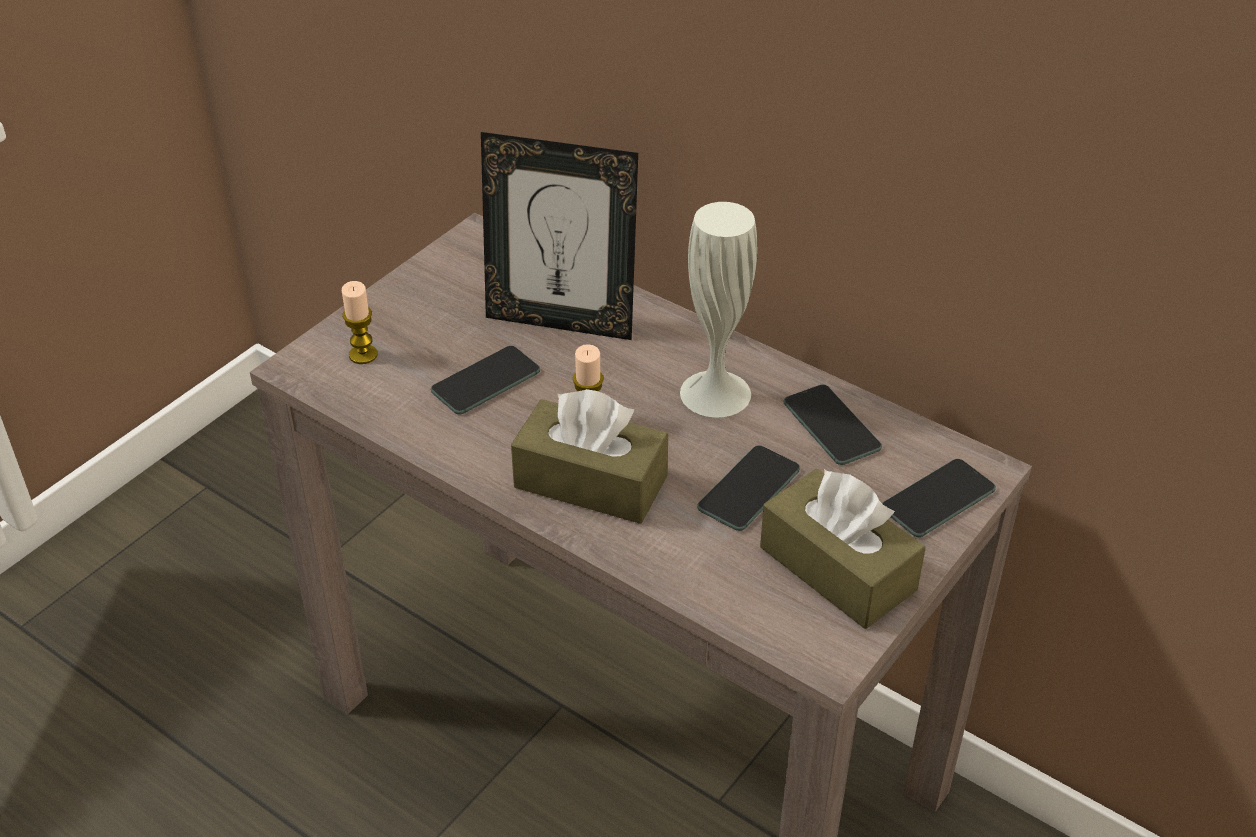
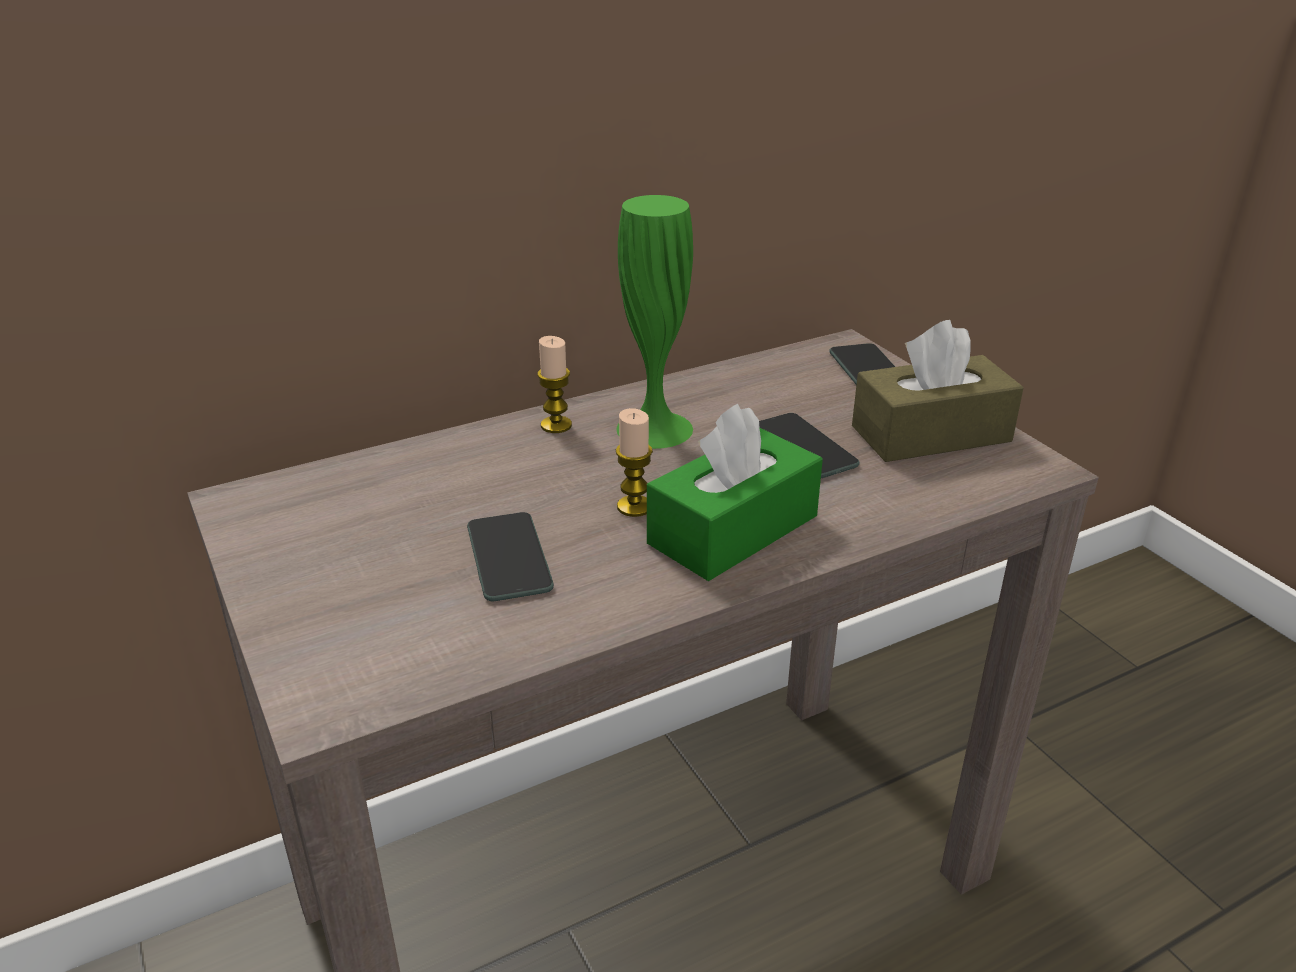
camera: 65 degrees left, 10 degrees down
candle [342,281,378,364] -> candle moved to [537,336,572,433]
picture frame [481,132,638,340] -> none
brown tissue box [511,389,668,524] -> green tissue box [647,403,823,581]
white vase [680,202,757,418] -> green vase [616,195,693,449]
phone [784,385,882,465] -> none

